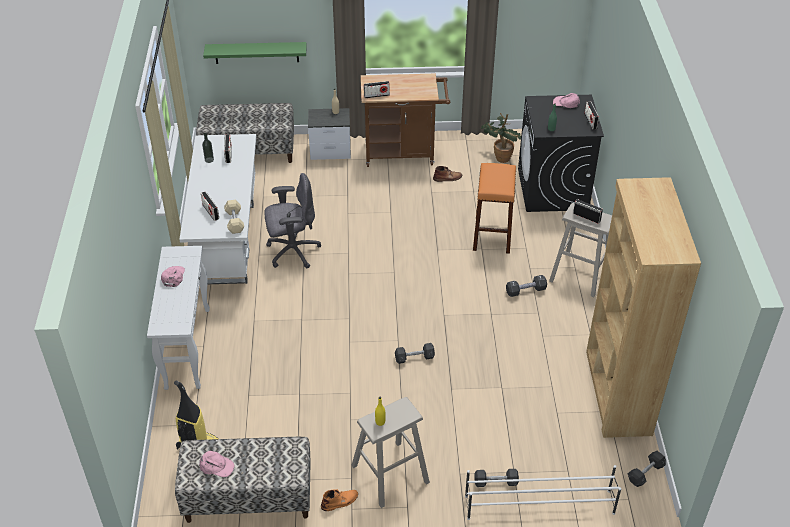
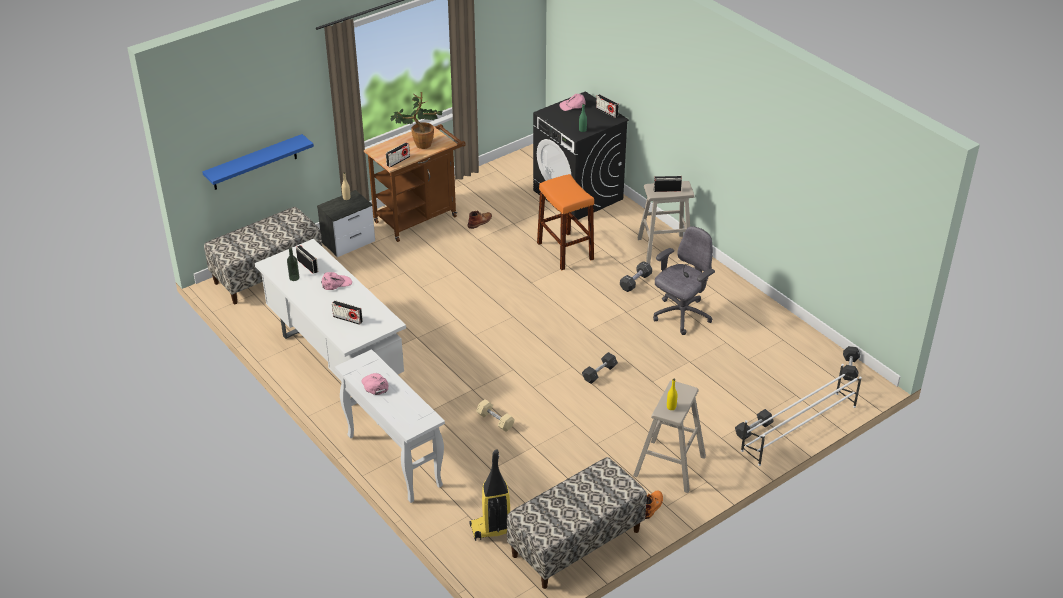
camera: 35 degrees left, 5 degrees down
pink cap [199,451,234,477] -> pink cap moved to [321,272,352,290]
green shelf [203,42,307,64] -> blue shelf [202,134,314,190]
beige dumbbell [224,200,244,234] -> beige dumbbell moved to [476,399,515,432]
grey office chair [264,173,321,268] -> grey office chair moved to [653,226,715,335]
potted plant [481,113,521,163] -> potted plant moved to [390,92,442,149]
brown bookcase [586,177,701,438] -> none

